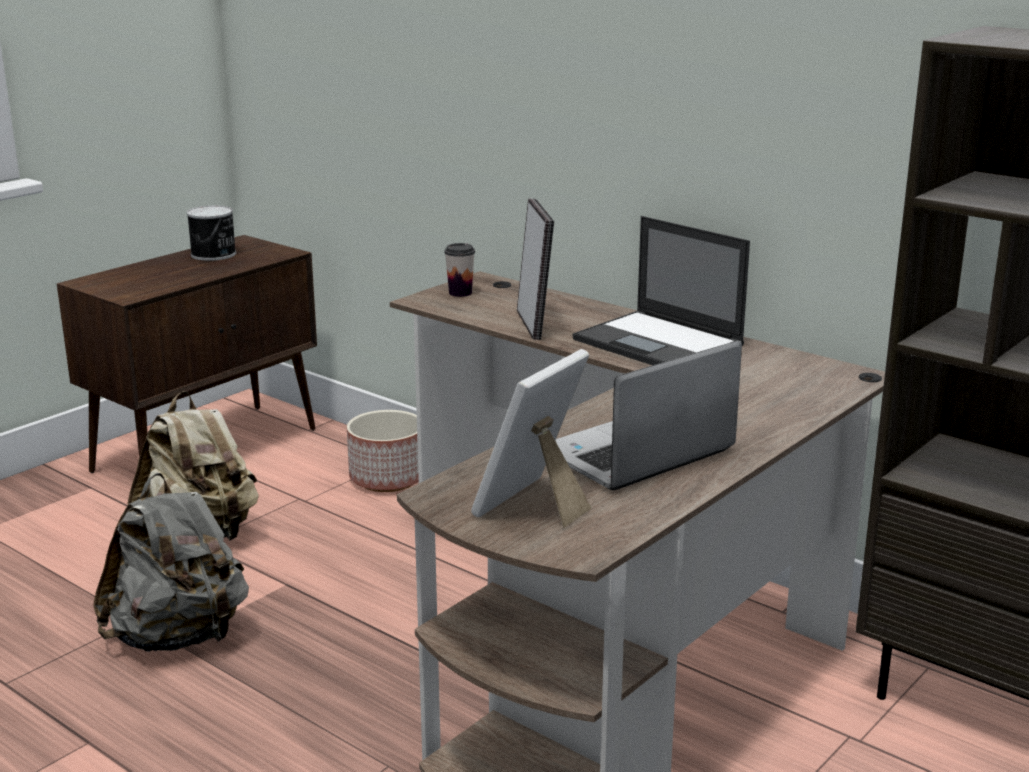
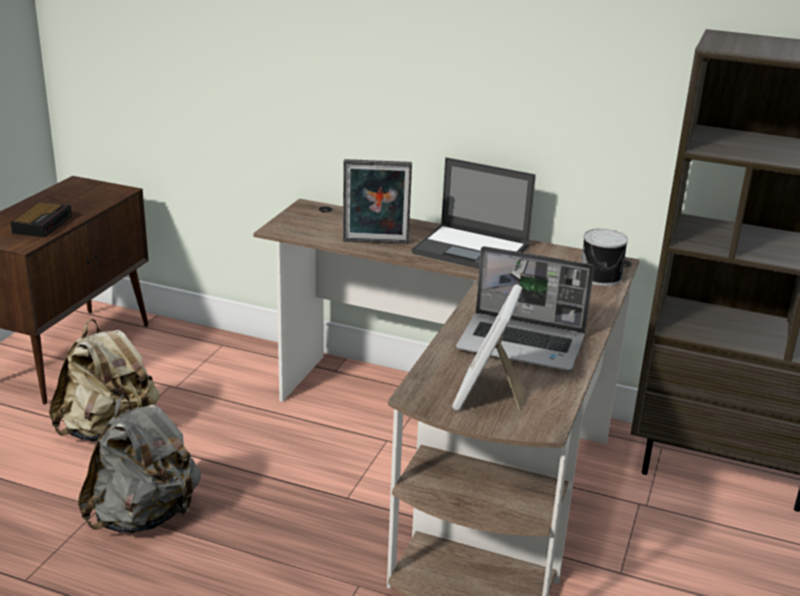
camera: 20 degrees left, 5 degrees up
can [187,205,236,261] -> can moved to [581,228,628,286]
planter [347,410,419,492] -> none
cup [444,243,475,297] -> none
picture frame [517,198,554,340] -> picture frame turned 120 degrees clockwise [343,159,412,244]
laptop [555,341,742,490] -> laptop turned 105 degrees counterclockwise [456,246,594,371]
none -> alarm clock [11,202,72,237]

